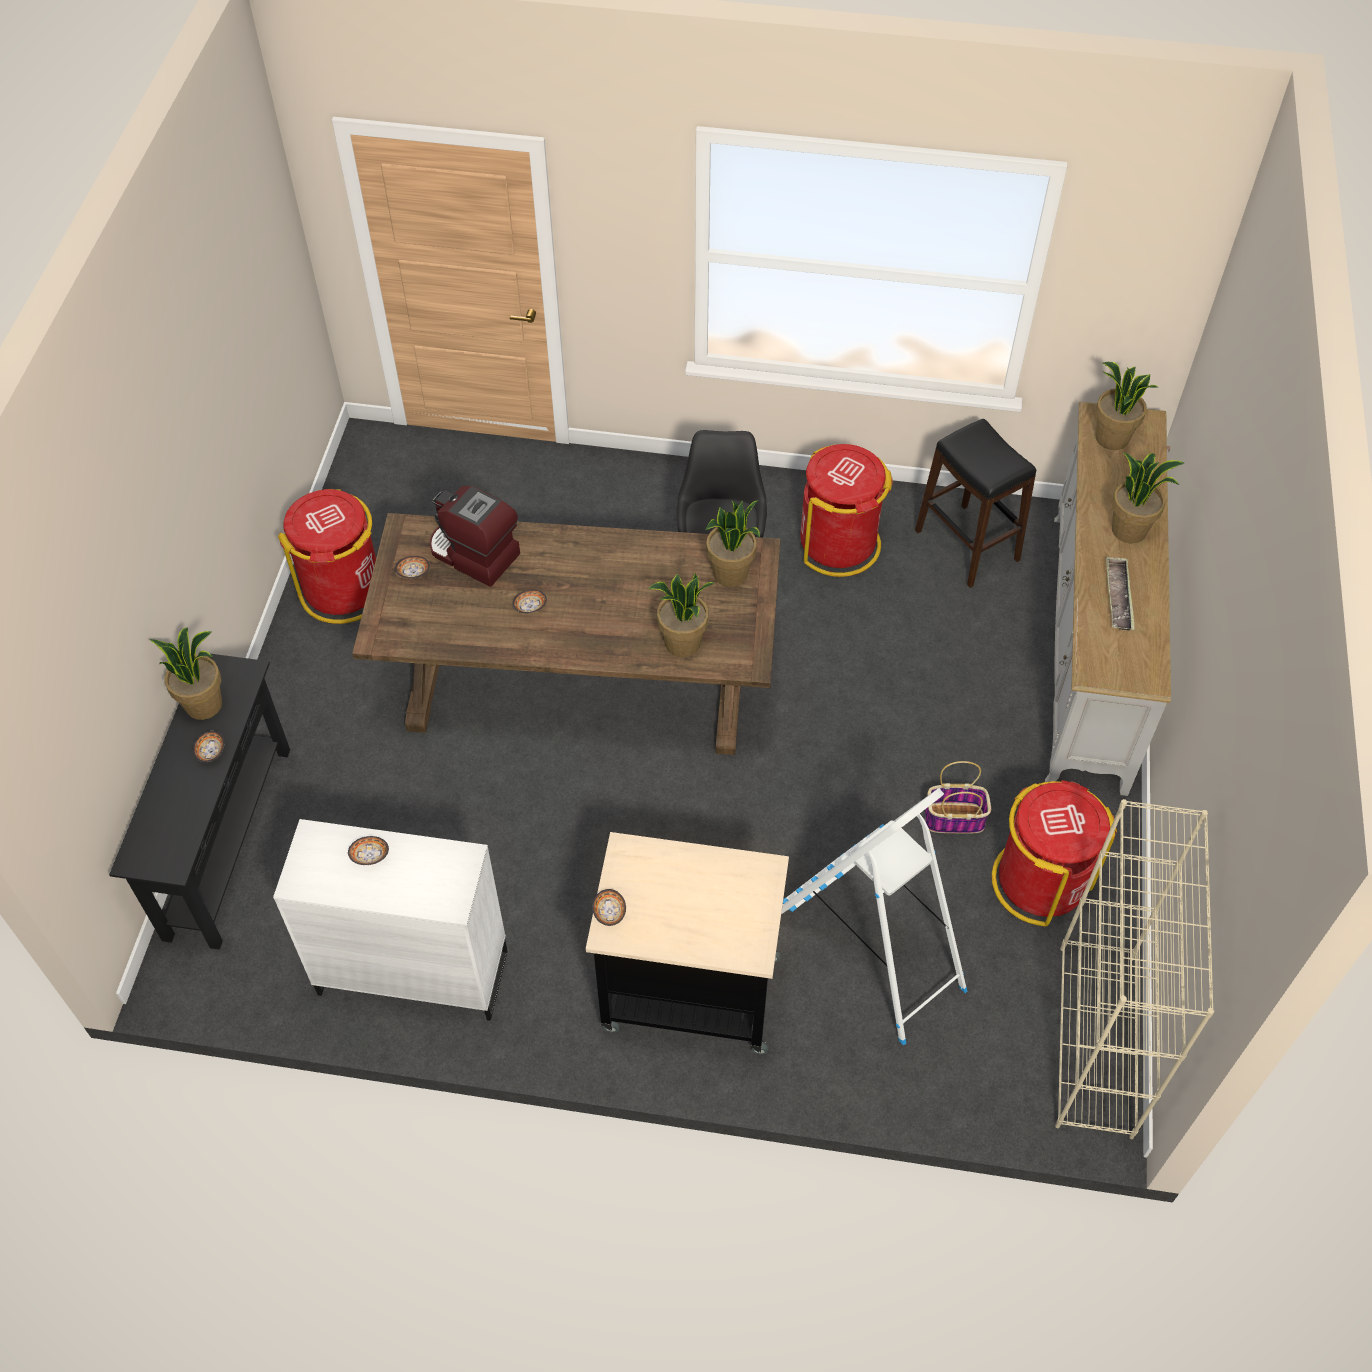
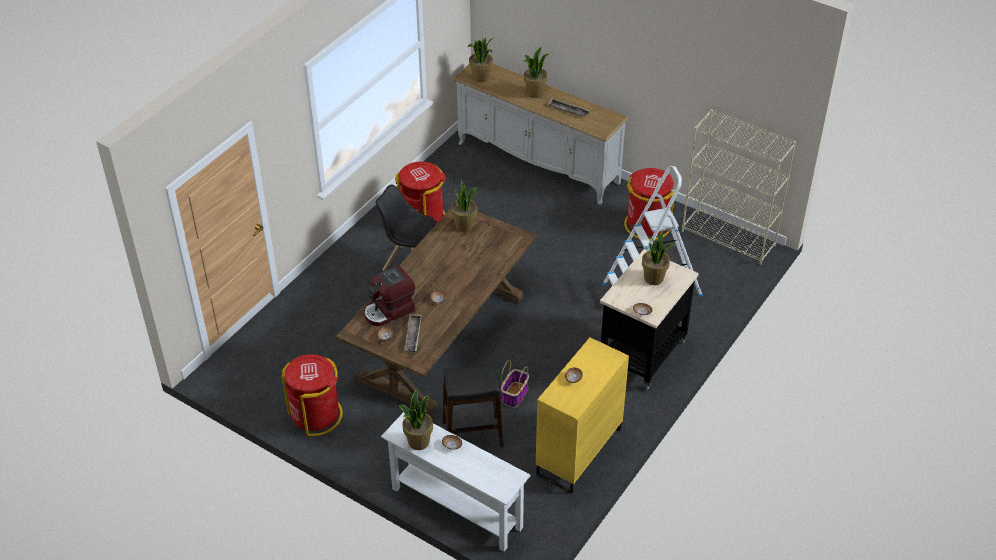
camera: 65 degrees left, 10 degrees down
black console table [109,654,290,950] -> white console table [381,412,531,552]
white dresser [273,819,507,1021] -> yellow dresser [536,337,629,493]
potted plant [648,573,714,657] -> potted plant moved to [642,231,676,285]
black stool [915,419,1036,588] -> black stool moved to [443,364,503,447]
basket [925,761,991,833] -> basket moved to [501,360,529,408]
none -> tray [405,314,422,352]

